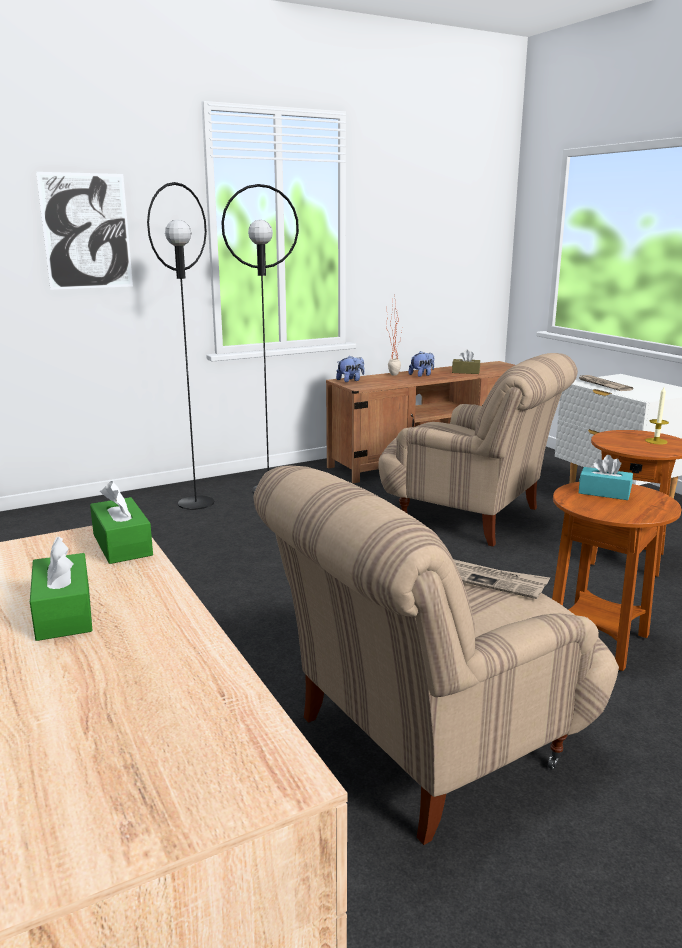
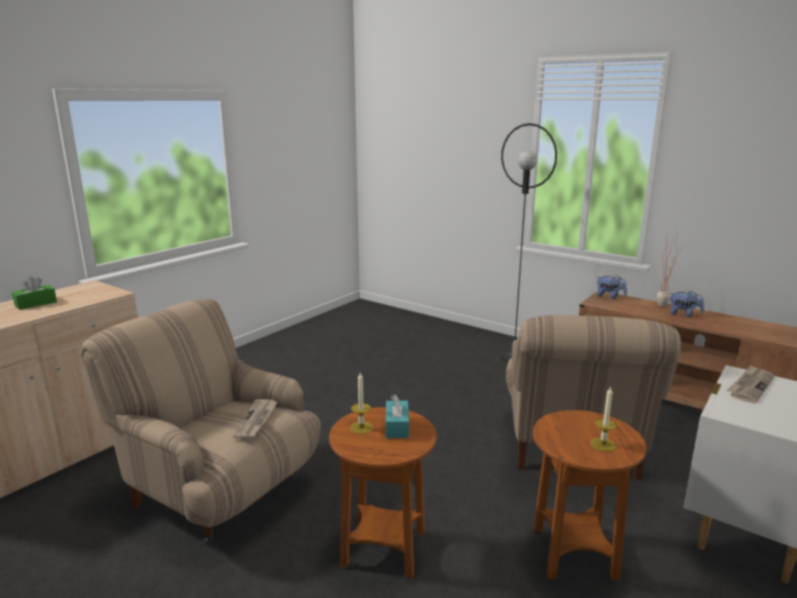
camera: 65 degrees right, 0 degrees up
picture [36,172,133,290] -> none
green tissue box [90,481,153,564] -> none
black floor lamp [147,182,214,510] -> none
brown tissue box [452,350,480,374] -> none
none -> candle [350,373,373,434]

